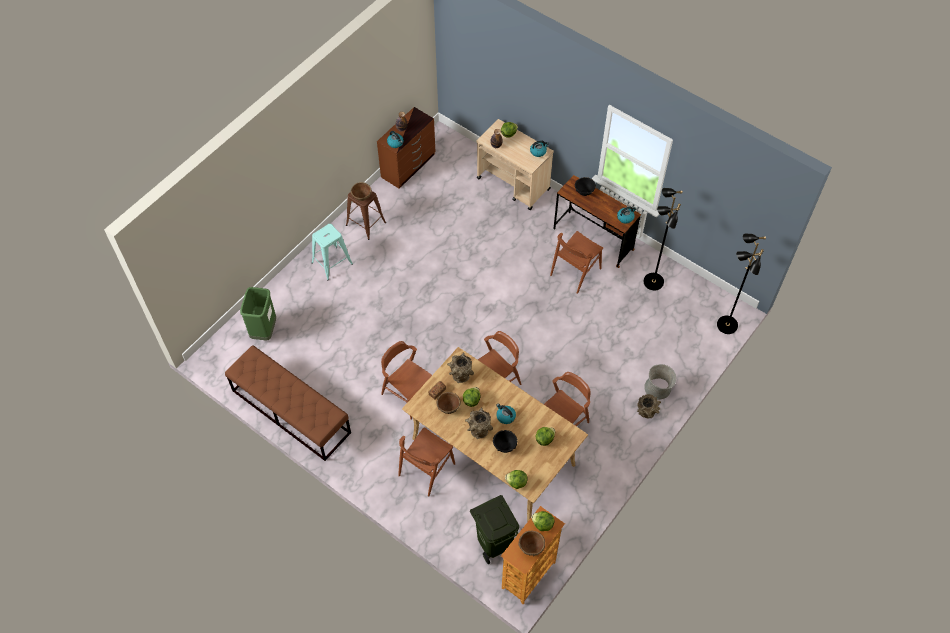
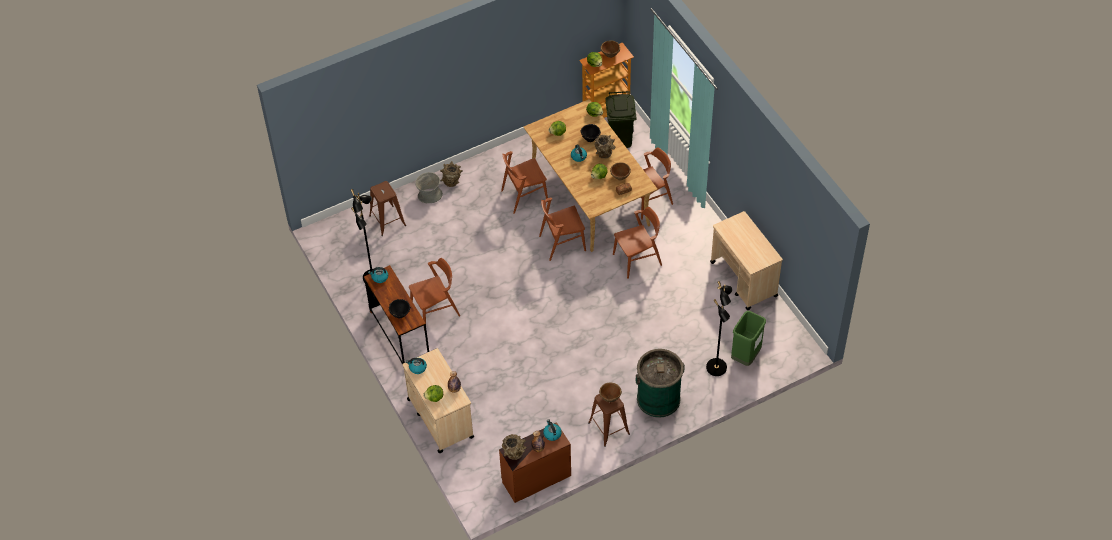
camera: 155 degrees left, 5 degrees down
brown bench [225,346,351,461] -> beige cart [710,211,783,310]
turquoise stool [312,224,353,280] -> green trash can [636,349,685,418]
brown chair [381,341,432,420] -> brown chair turned 90 degrees counterclockwise [613,207,662,279]
brown vase [447,353,474,383] -> brown vase moved to [502,434,526,460]
black floor lamp [717,233,766,334] -> black floor lamp moved to [706,281,732,376]
none -> brown stool [369,181,406,236]

